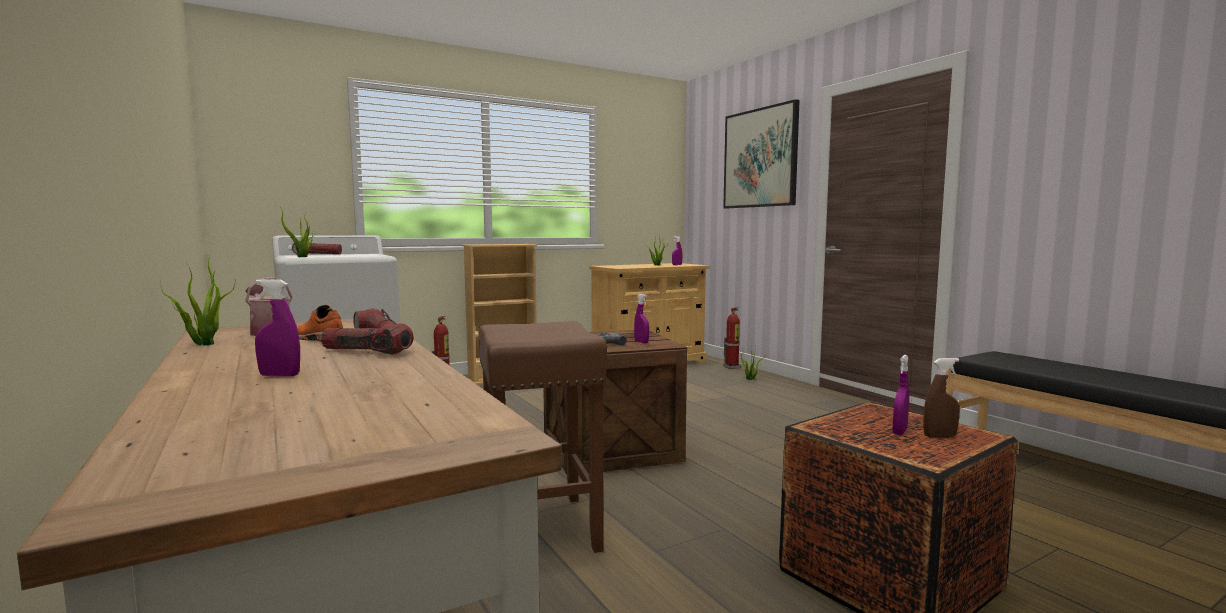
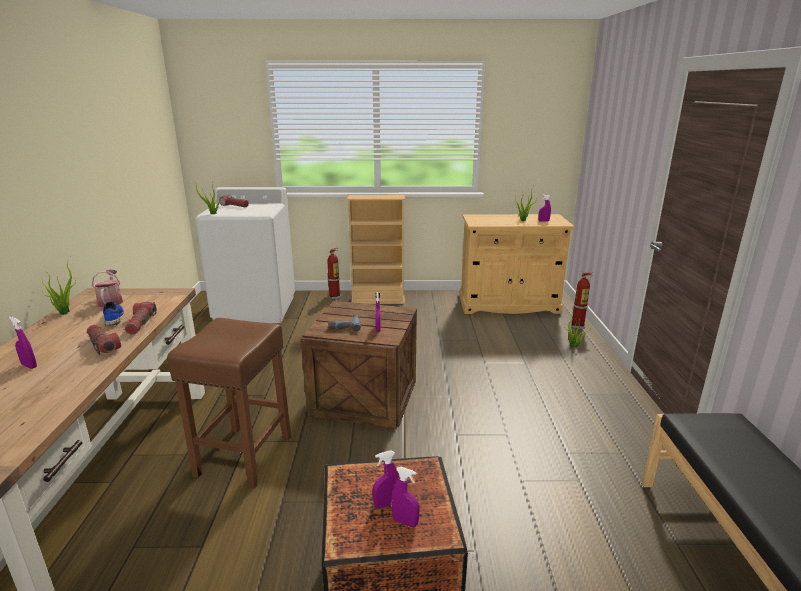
camera: 30 degrees right, 15 degrees up
orange shoe [297,305,343,341] -> blue shoe [103,301,124,326]
picture [723,99,800,208] -> none
brown spray bottle [923,358,960,438] -> purple spray bottle [391,467,419,527]

